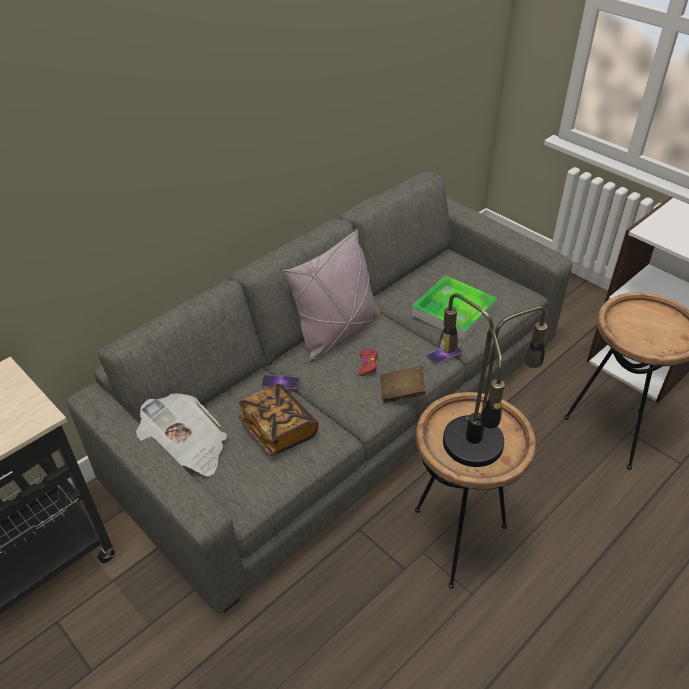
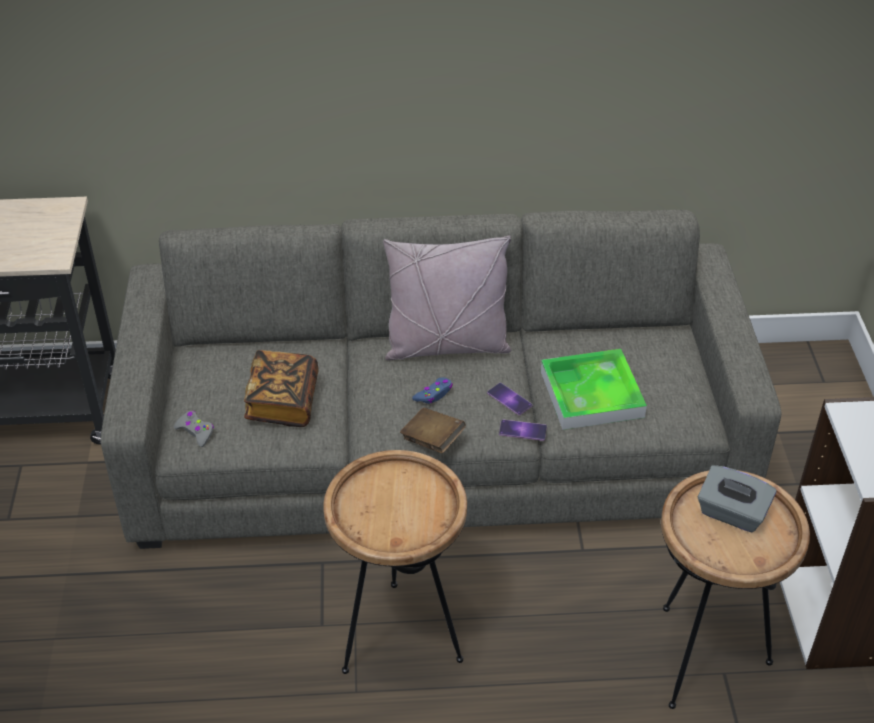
camera: 40 degrees right, 0 degrees up
newspaper [136,393,227,476] -> none
phone [262,375,299,389] -> phone moved to [487,383,533,415]
red game controller [358,349,378,376] -> blue game controller [412,377,453,404]
table lamp [439,294,547,467] -> none
none -> grey game controller [174,411,214,447]
none -> grey tissue box [698,465,776,533]

